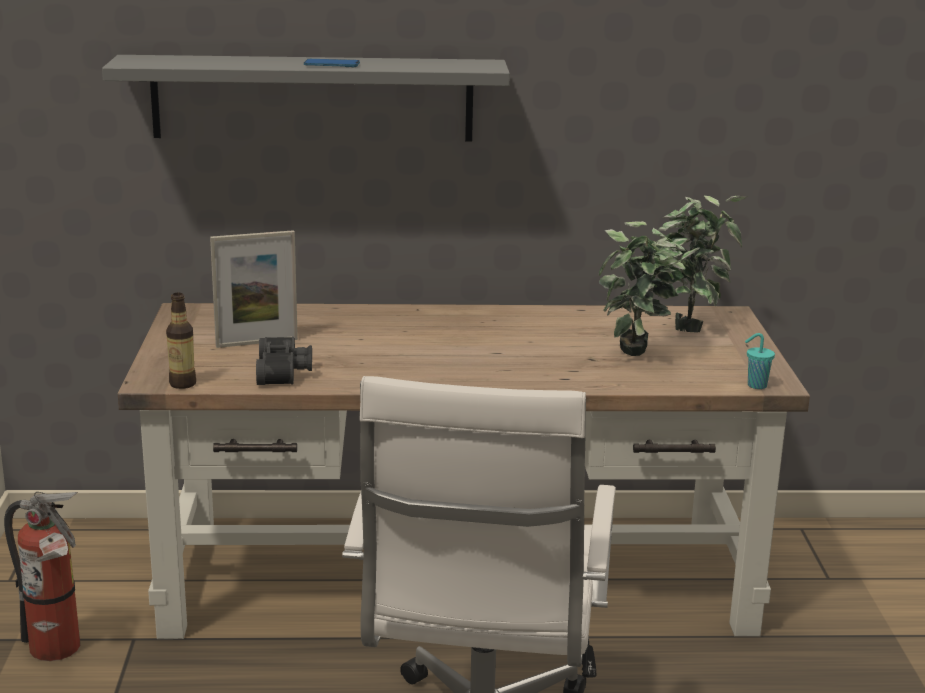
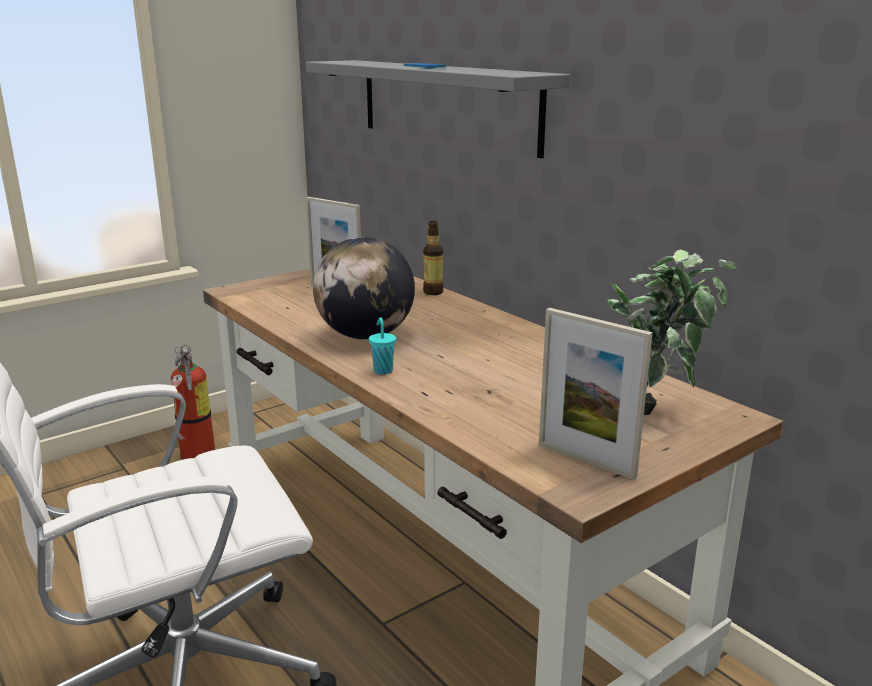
camera: 55 degrees right, 0 degrees up
bottle [166,293,196,389] -> bottle moved to [423,221,443,295]
black binoculars [256,337,312,385] -> none
potted plant [599,221,686,356] -> none
turquoise cup [745,333,775,389] -> turquoise cup moved to [369,318,396,375]
none -> globe [313,237,415,339]
none -> picture frame [539,308,653,480]

